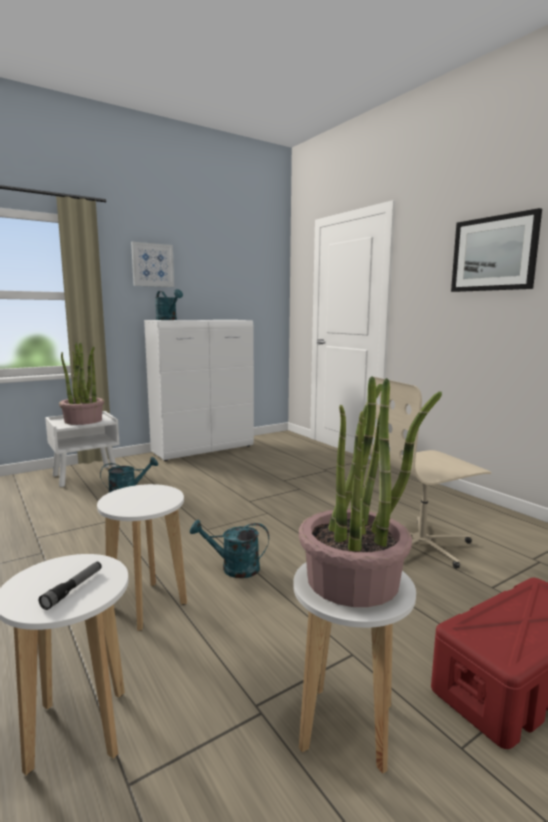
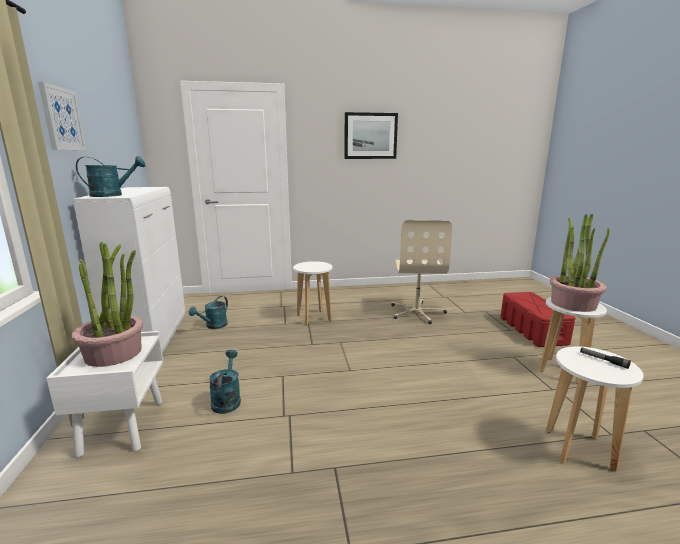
camera: 65 degrees left, 5 degrees up
white stool [97,484,187,631] -> white stool moved to [293,261,332,325]
turquoise watering can [190,520,269,578] -> turquoise watering can moved to [189,296,228,329]

